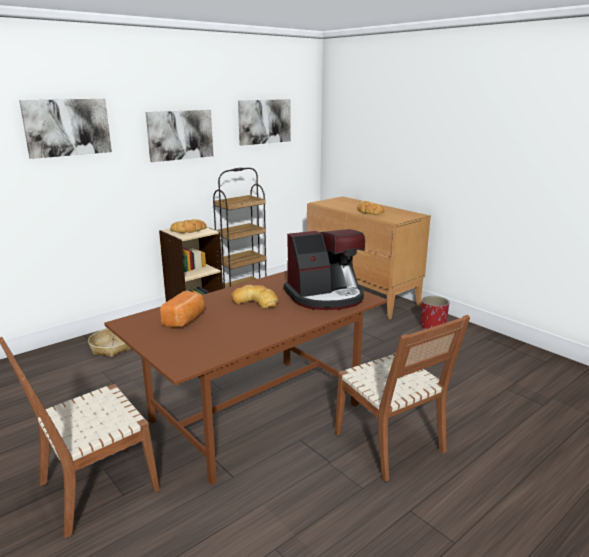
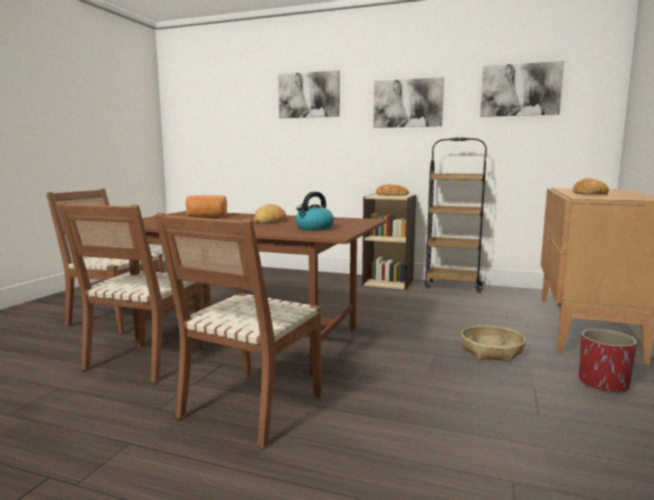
camera: 60 degrees right, 10 degrees down
basket [88,329,131,357] -> basket moved to [461,325,526,362]
coffee machine [284,229,365,310] -> kettle [295,192,334,230]
none -> chair [58,202,205,382]

